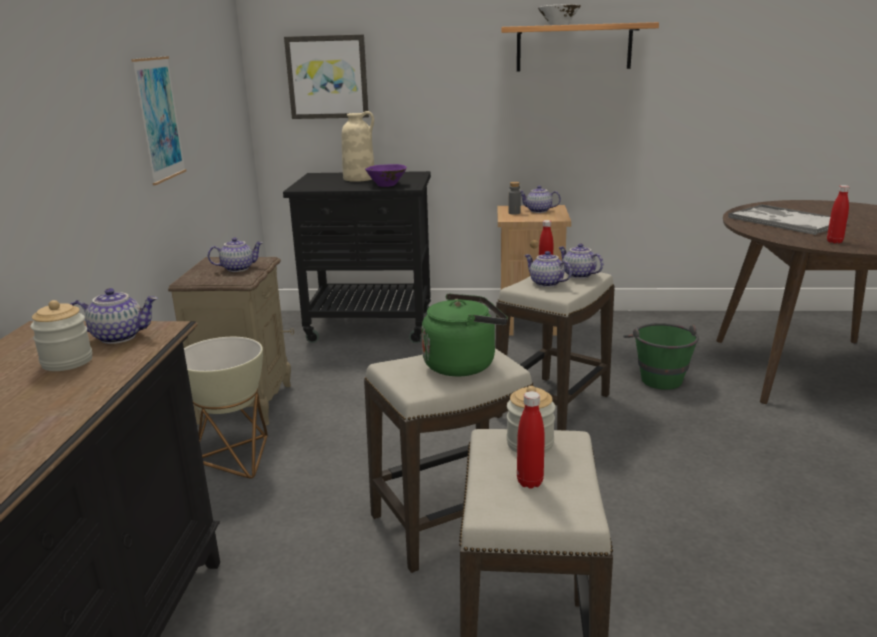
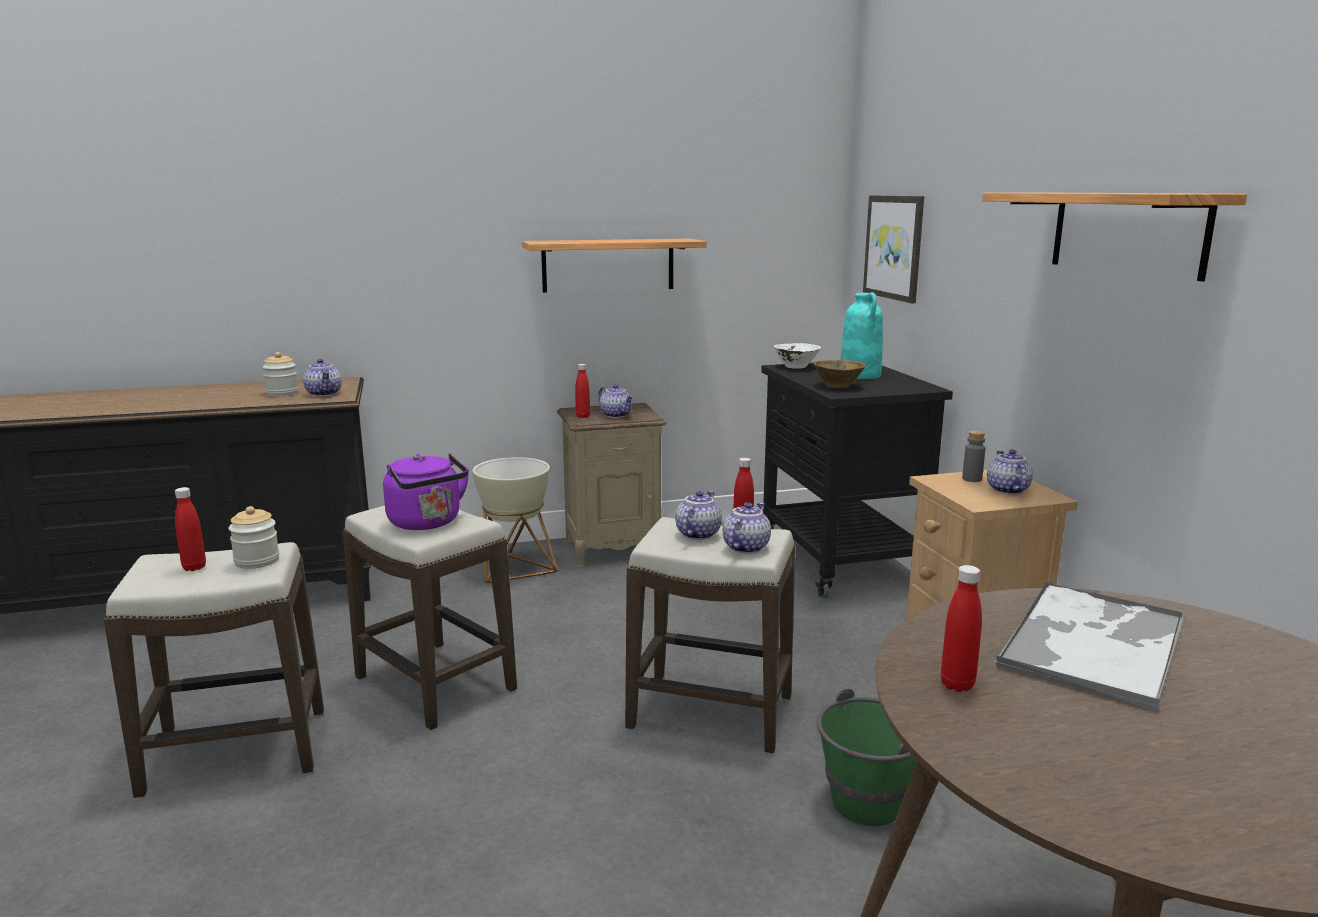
camera: 70 degrees right, 5 degrees down
picture [131,56,186,185] -> shelf [522,238,707,293]
beige vase [342,111,374,182] -> turquoise vase [840,292,883,379]
purple bowl [365,164,407,187] -> brown bowl [814,360,866,388]
green kettle [421,293,508,377] -> purple kettle [383,453,469,530]
white bowl [538,4,581,25] -> white bowl moved to [774,343,821,369]
none -> red bottle [575,364,590,418]

